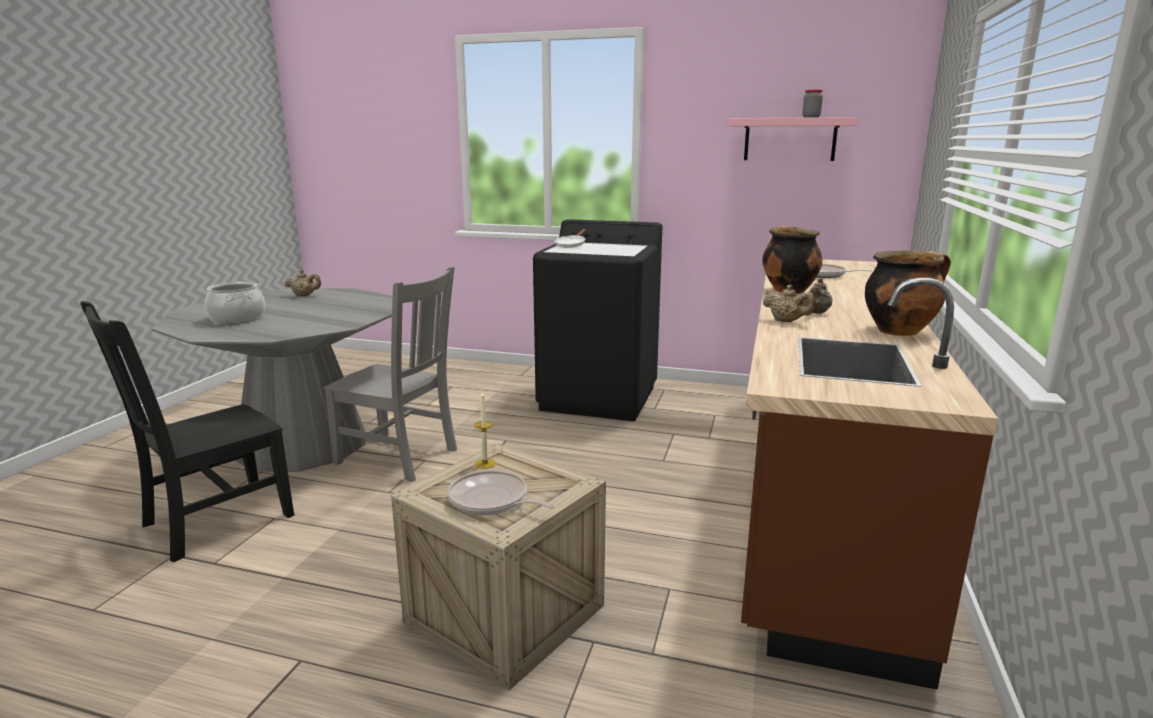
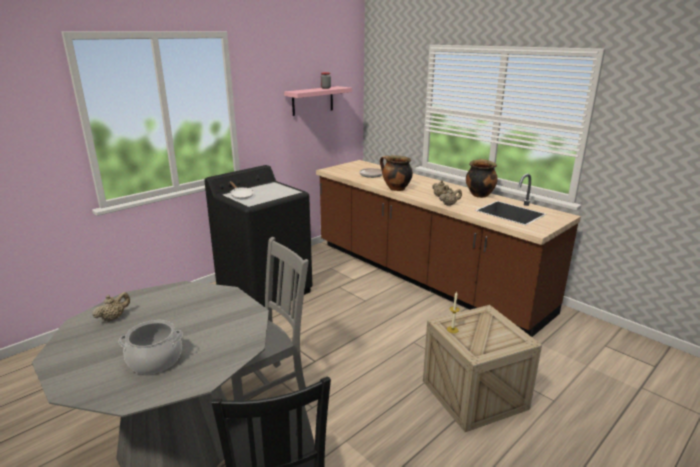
camera: 60 degrees left, 5 degrees up
frying pan [448,470,556,515] -> none

